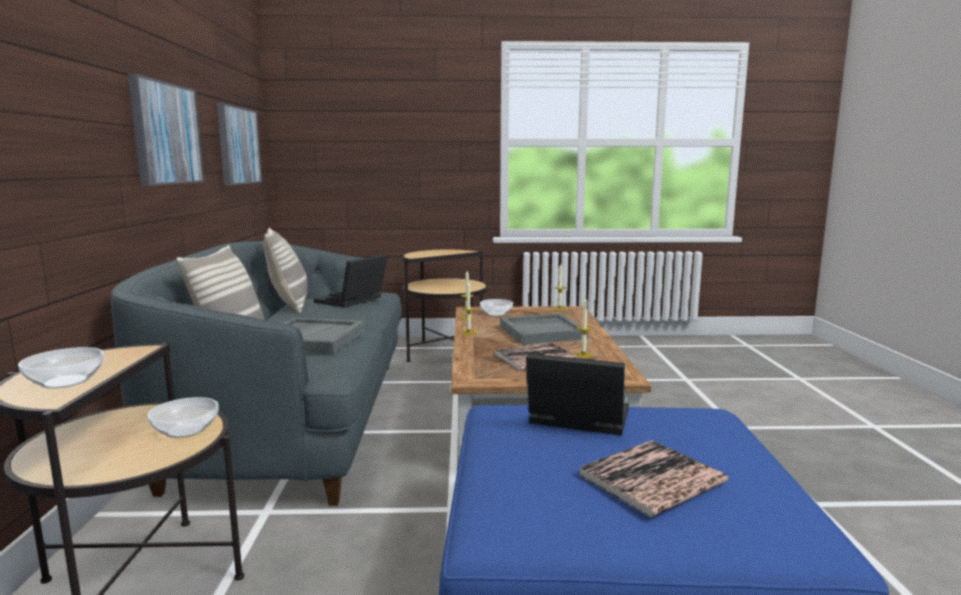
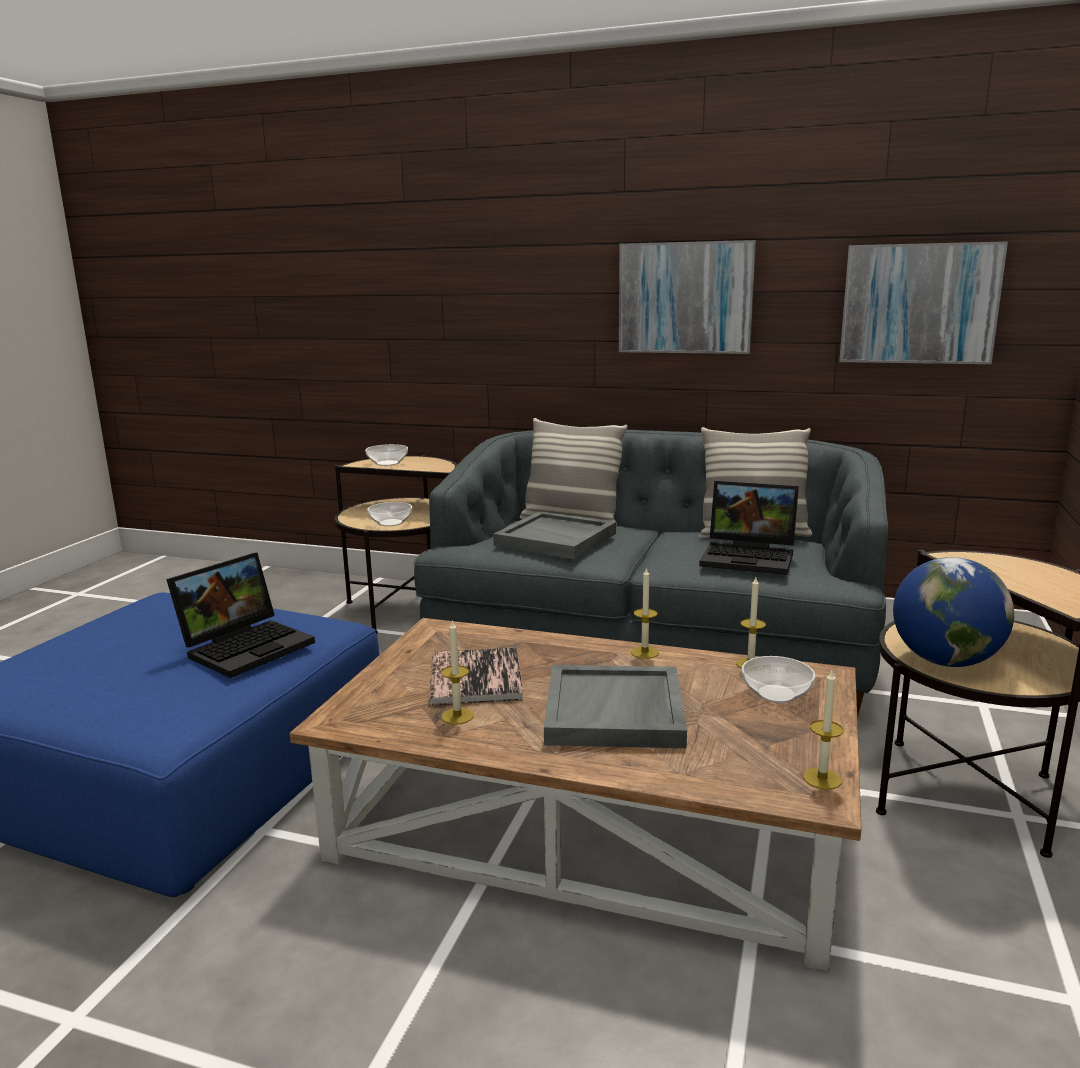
camera: 110 degrees right, 5 degrees up
laptop [314,254,387,308] -> laptop turned 150 degrees clockwise [699,481,799,575]
book [578,440,728,517] -> none
none -> globe [893,557,1014,667]

